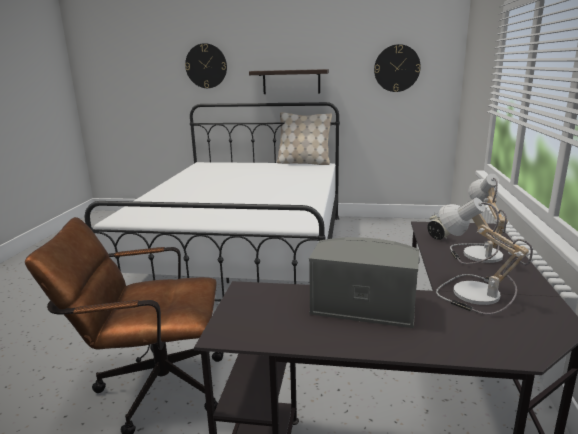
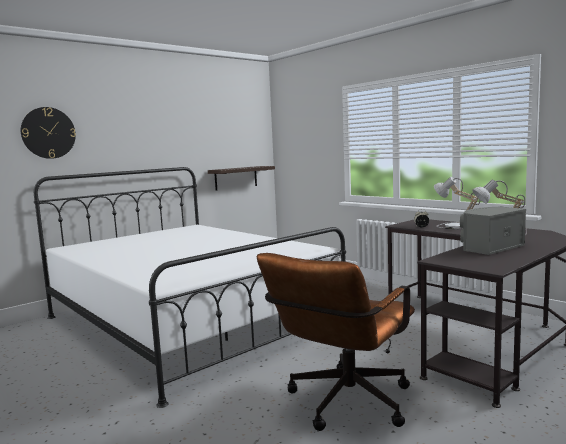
camera: 50 degrees left, 10 degrees down
shelf [249,69,329,94] -> shelf moved to [208,166,275,191]
beige pillow [276,112,332,165] -> none
wall clock [374,44,421,92] -> none

